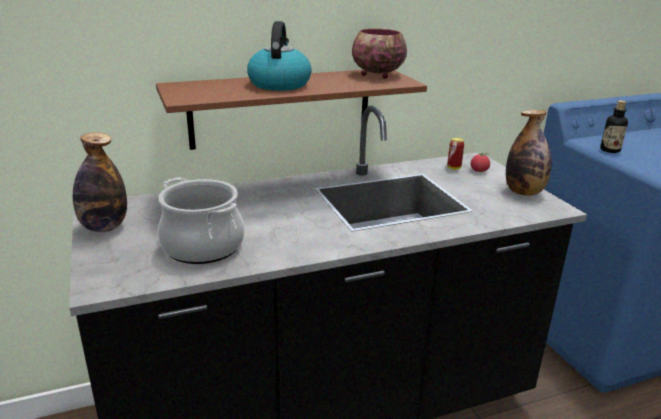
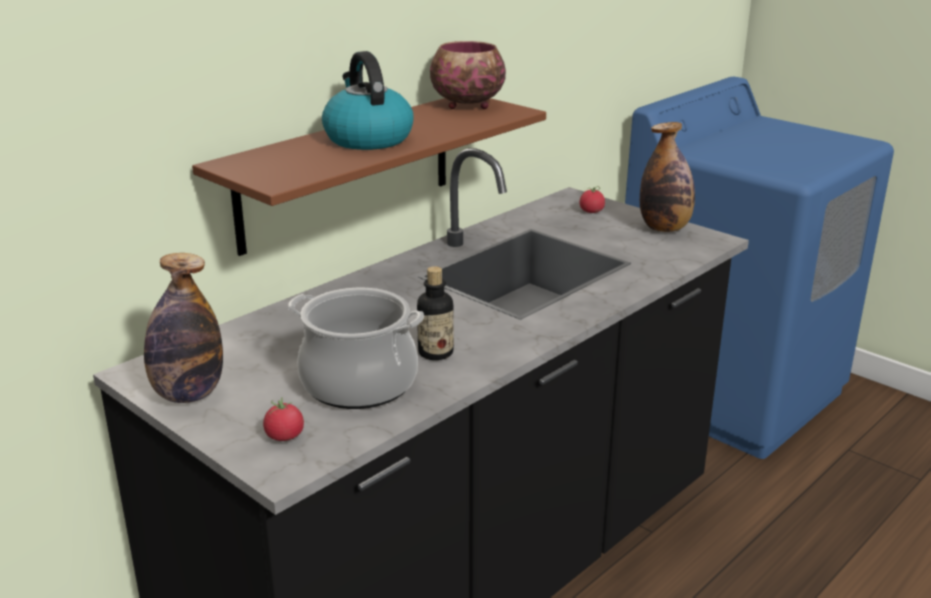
camera: 25 degrees left, 0 degrees up
can [447,138,464,170] -> none
bottle [600,100,628,153] -> bottle moved to [417,266,454,360]
none -> tomato [263,397,304,441]

